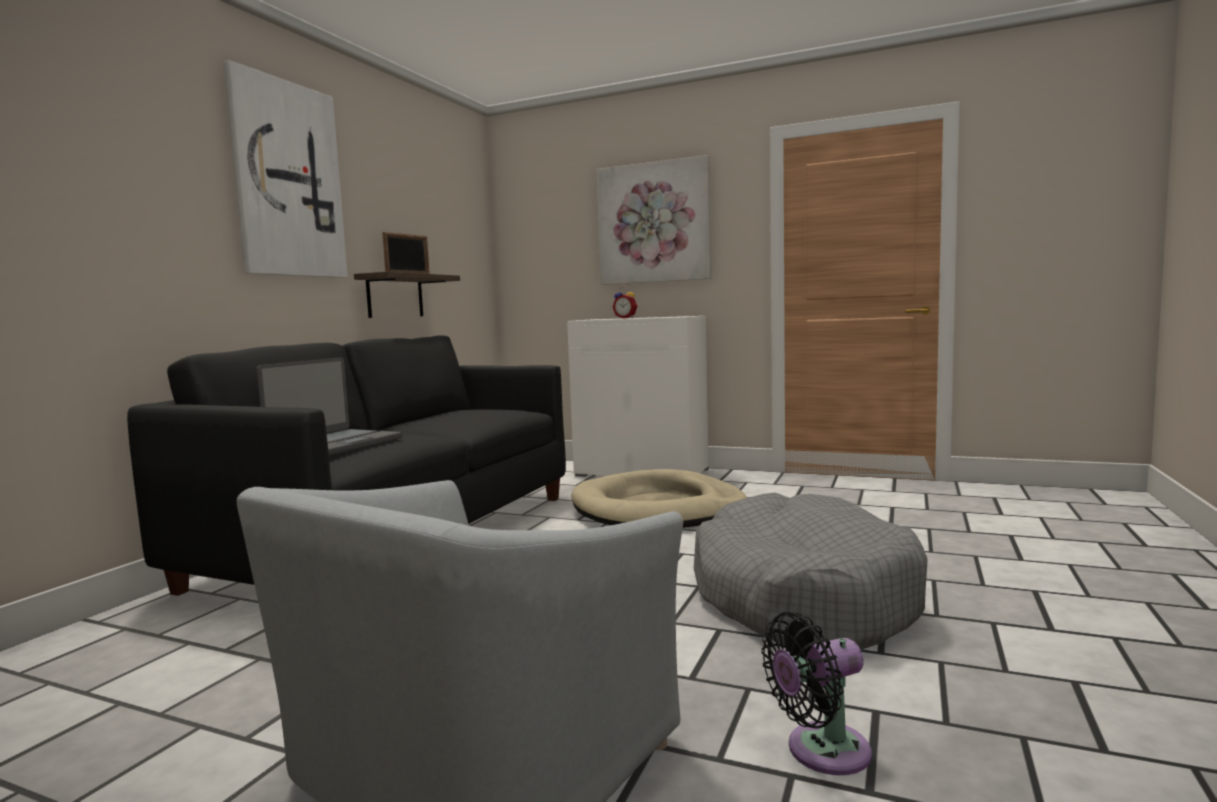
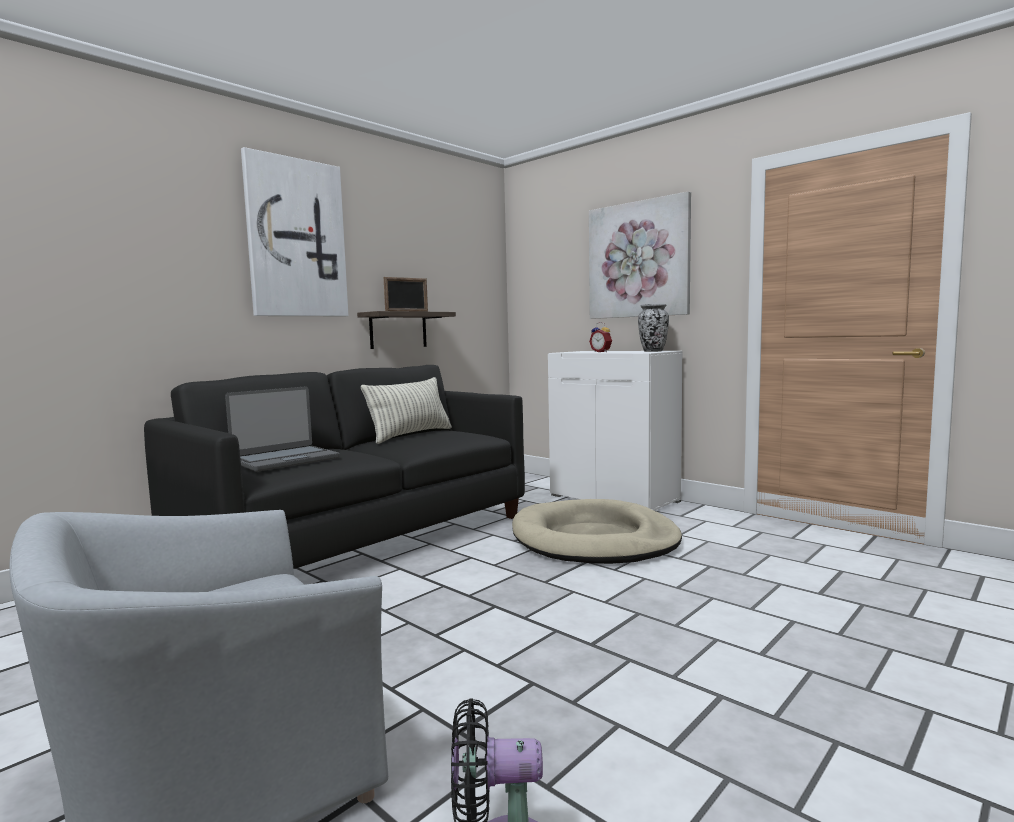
camera: 20 degrees right, 0 degrees up
grey dog bed [694,492,928,650] -> none
none -> pillow [361,377,452,444]
none -> vase [638,304,669,352]

